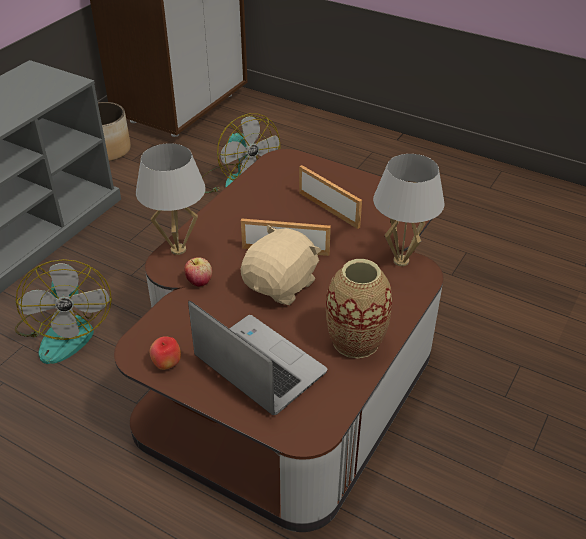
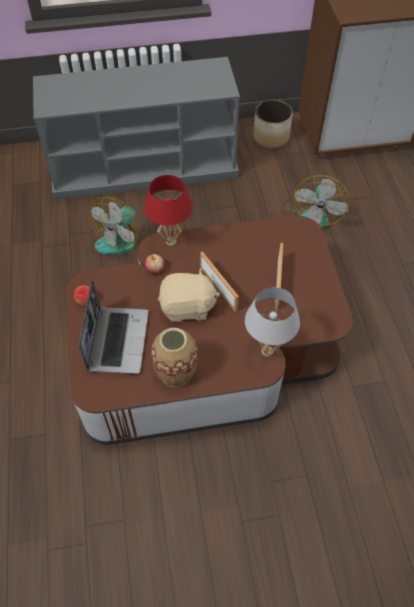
camera: 50 degrees right, 15 degrees up
white table lamp [136,143,206,255] -> red table lamp [144,175,193,246]

